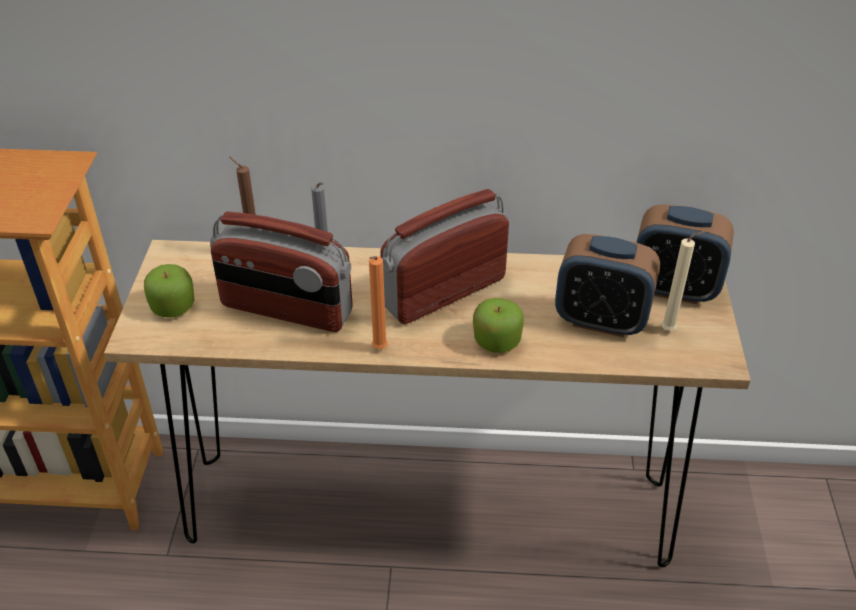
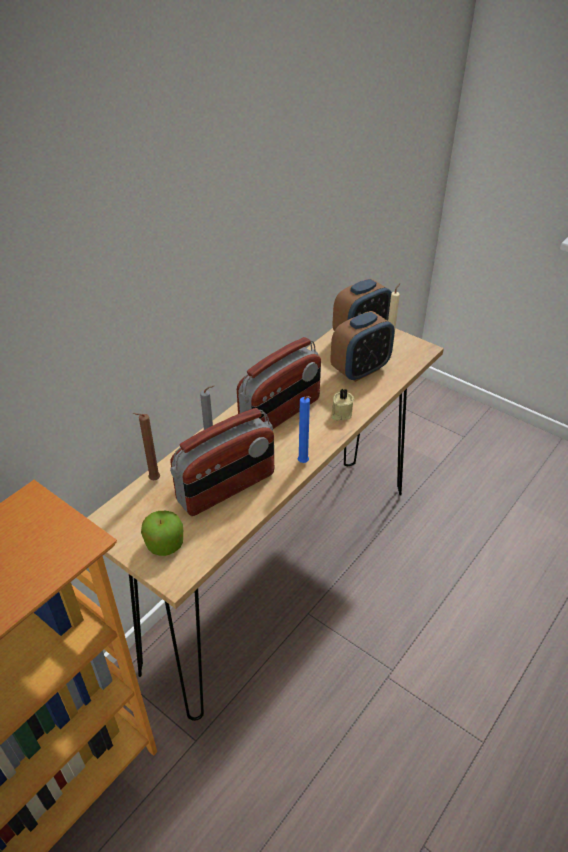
camera: 55 degrees left, 0 degrees up
orange candle [369,256,388,349] -> blue candle [298,396,311,463]
radio [381,189,509,324] -> radio turned 135 degrees counterclockwise [237,337,321,429]
apple [473,298,524,353] -> beige candle [331,389,354,421]

